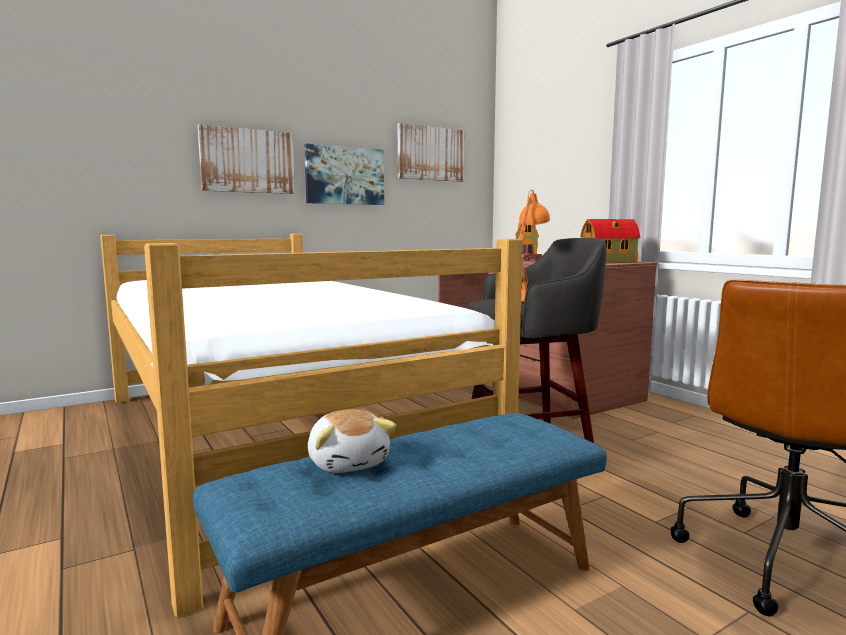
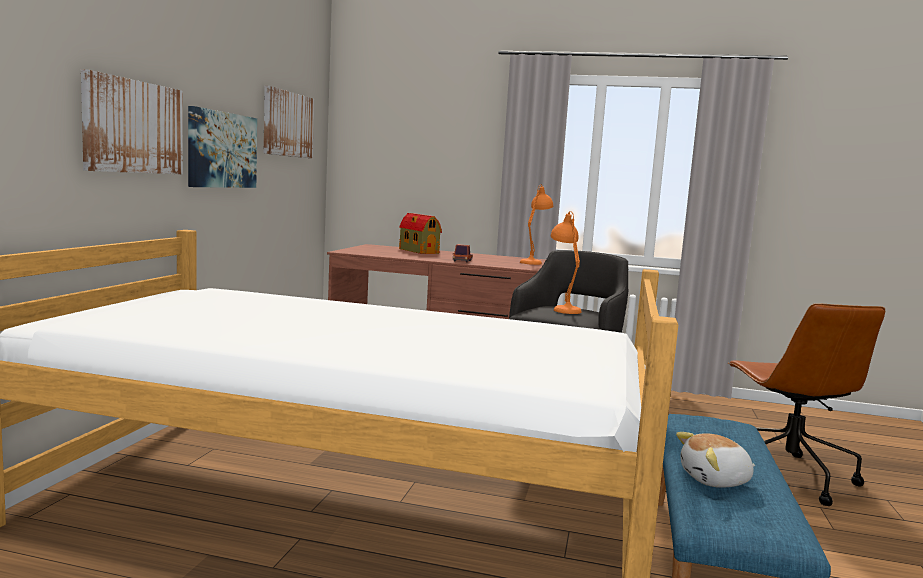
camera: 45 degrees left, 0 degrees up
plush toy [308,409,397,473] -> plush toy turned 150 degrees clockwise [676,432,755,488]
toy house [580,219,640,263] -> orange table lamp [520,184,553,265]

